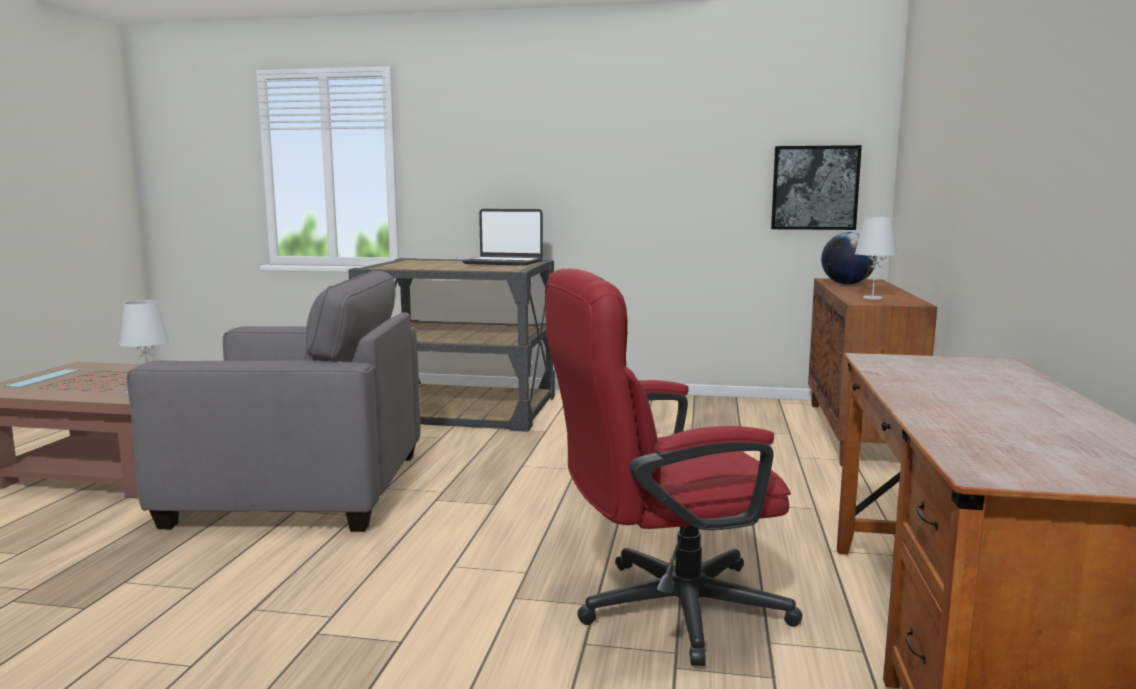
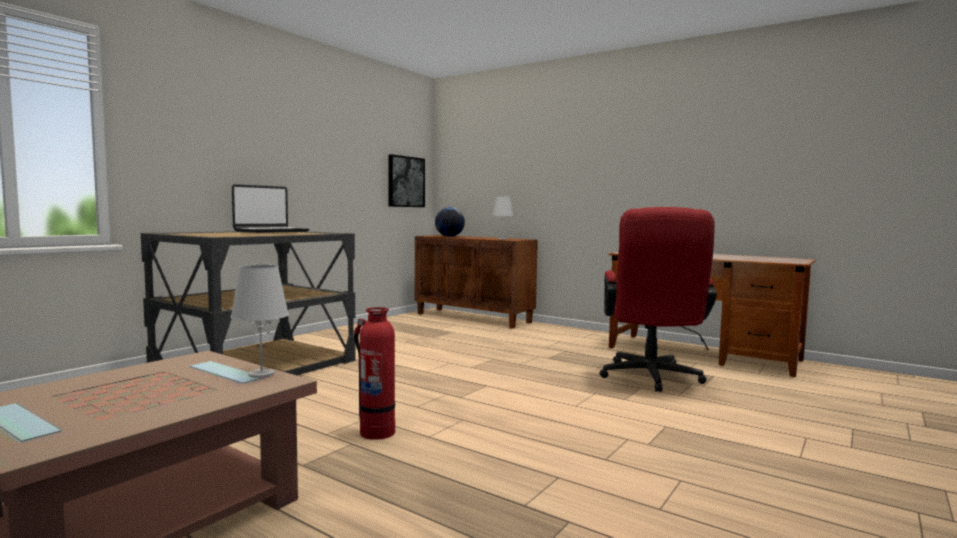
camera: 65 degrees left, 5 degrees down
grey armchair [127,270,421,532] -> fire extinguisher [354,307,395,440]

